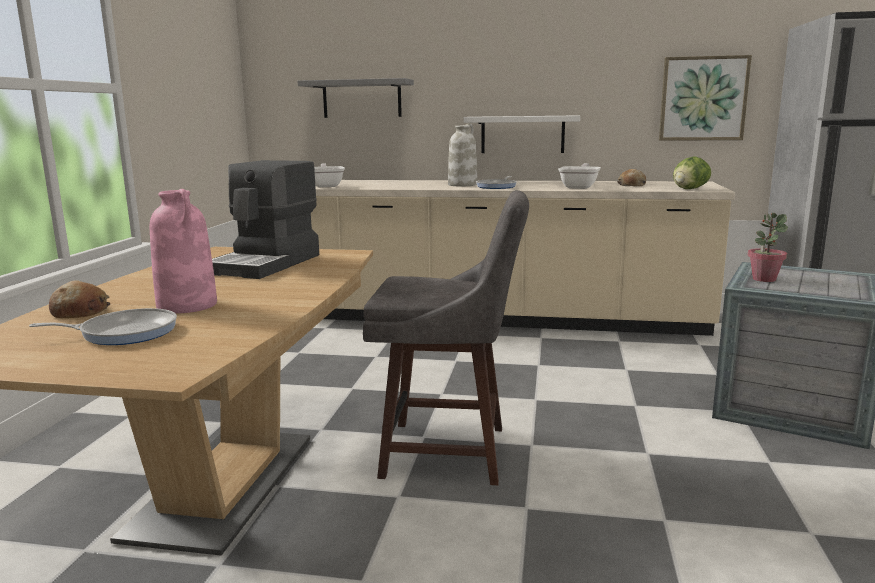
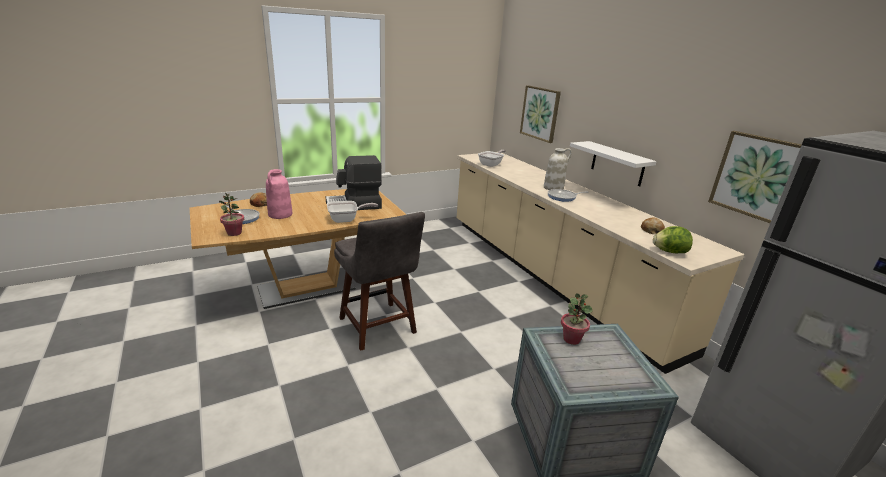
camera: 50 degrees right, 10 degrees up
grey shelf [297,78,414,118] -> picture [520,85,561,143]
frying pan [558,163,601,189] -> frying pan moved to [327,201,378,223]
none -> potted plant [219,193,244,236]

